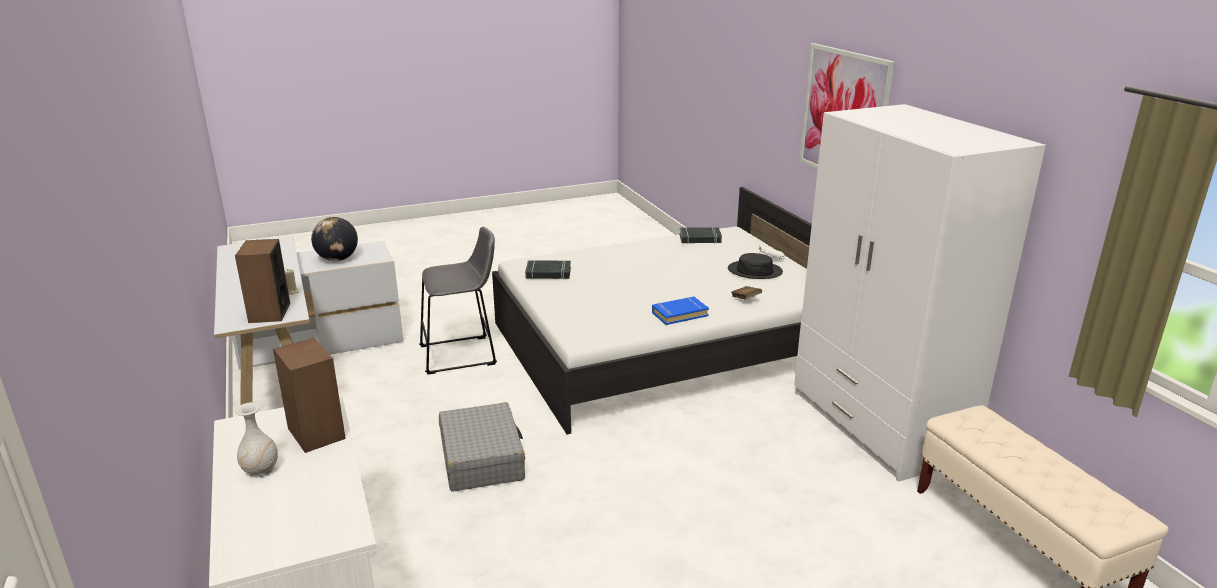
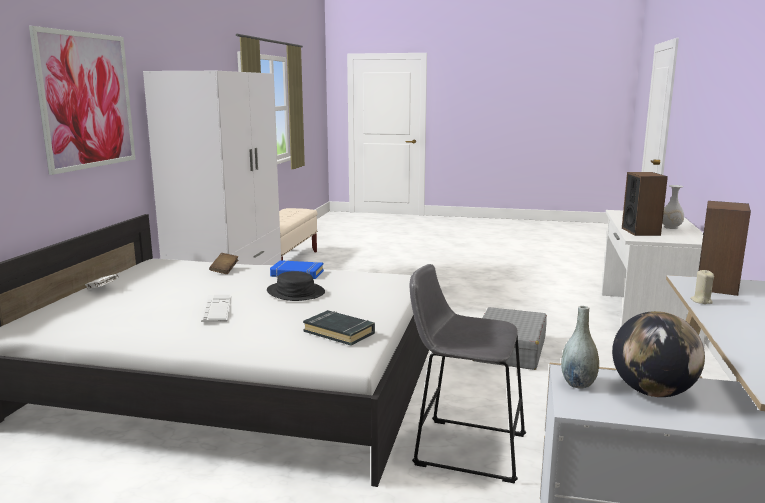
camera: 145 degrees left, 10 degrees down
black book [680,227,722,244] -> none
black hat [728,253,783,279] -> black hat moved to [267,271,325,301]
none -> keyboard [201,295,231,322]
none -> grey vase [561,306,599,389]

